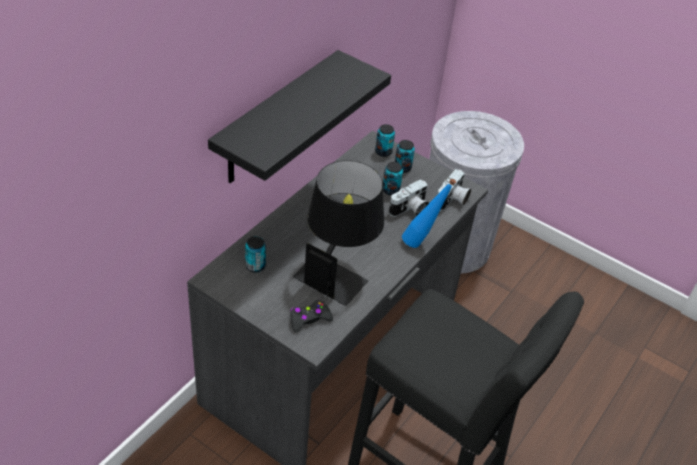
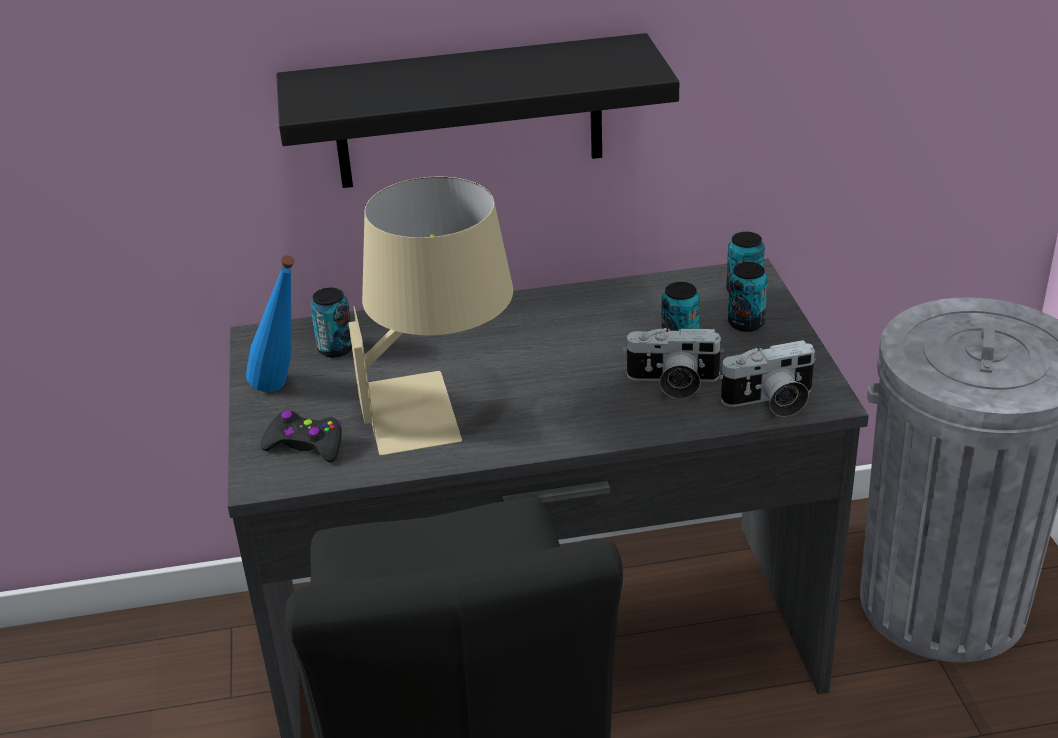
camera: 50 degrees right, 10 degrees down
black table lamp [293,160,384,306] -> beige table lamp [348,177,513,456]
blue bottle [402,178,456,248] -> blue bottle moved to [246,255,295,392]

